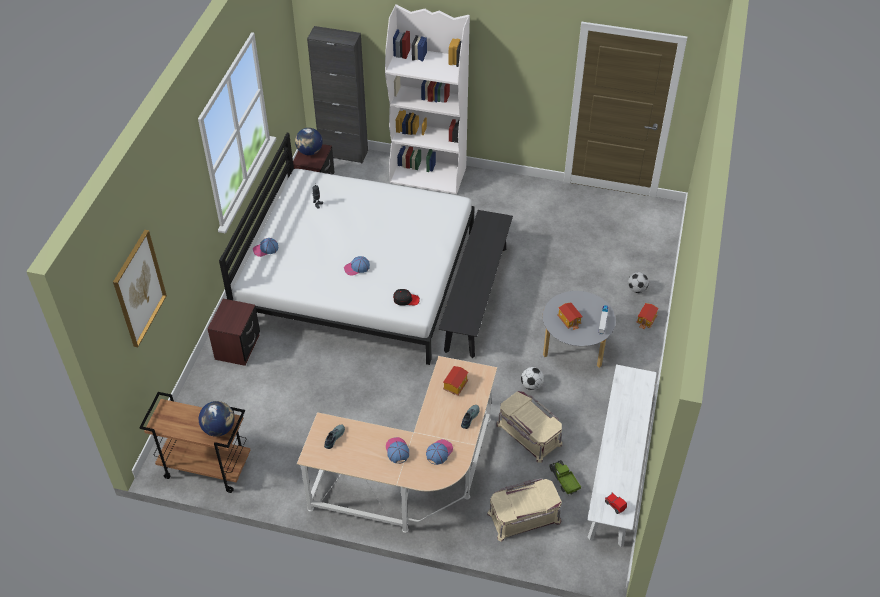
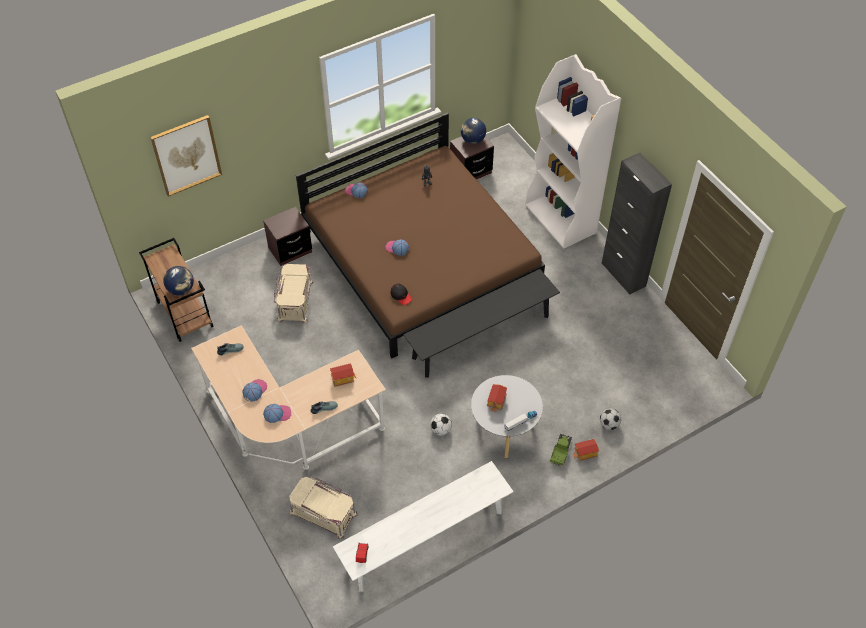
camera: 45 degrees right, 5 degrees up
white bed [219,133,475,365] -> brown bed [296,112,545,358]
black cabinet [307,26,368,163] -> black cabinet moved to [601,153,672,295]
beige storage box [496,391,562,463] -> beige storage box moved to [274,264,313,323]
toy truck [550,460,581,494] -> toy truck moved to [550,434,572,466]

